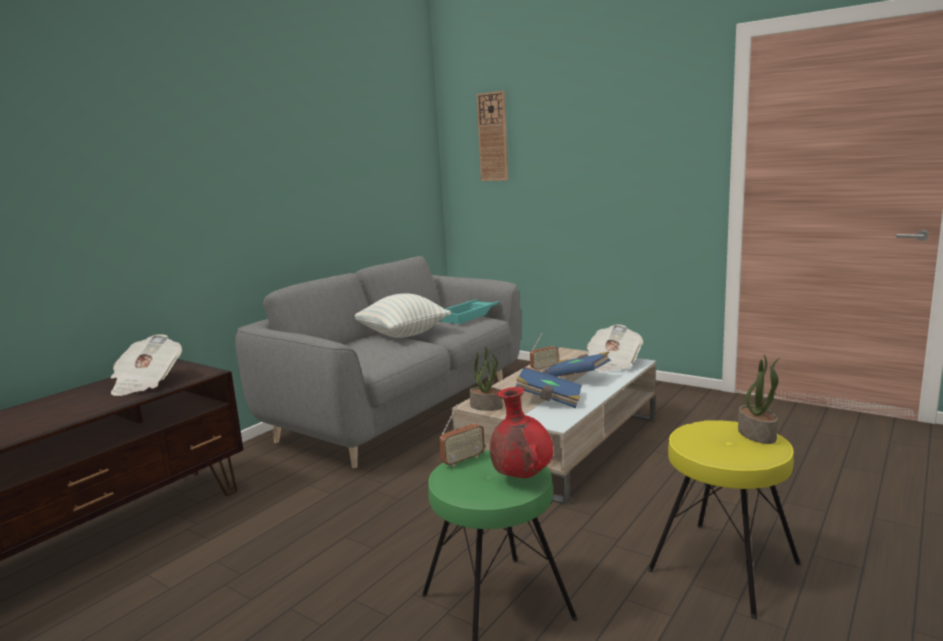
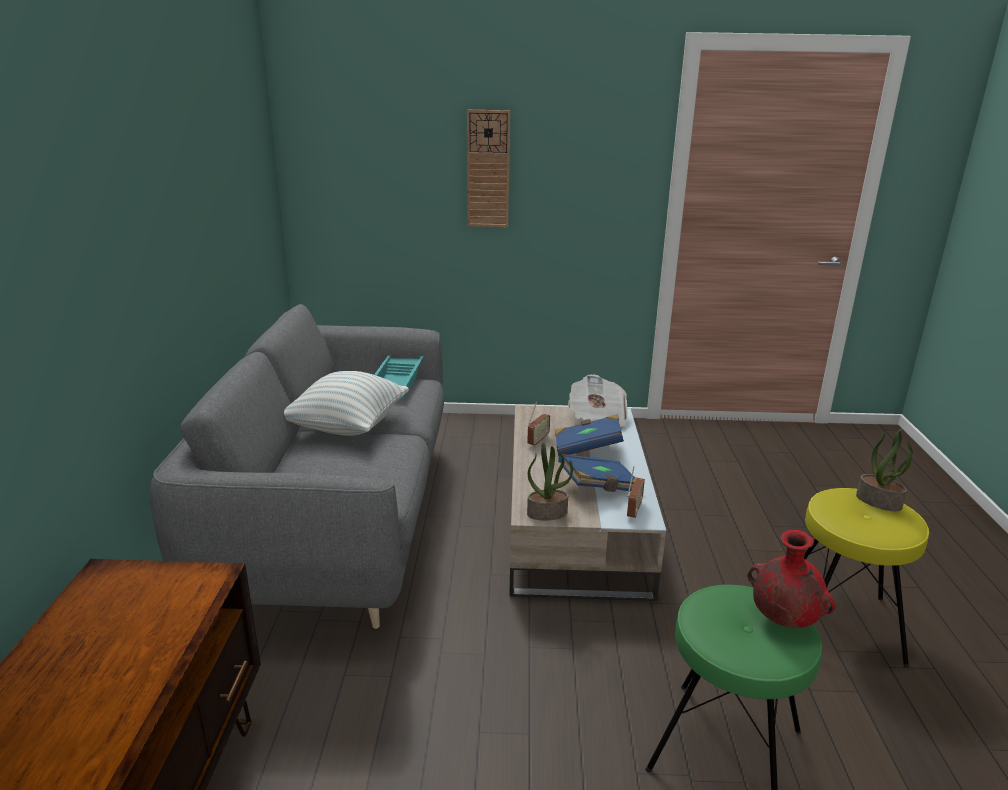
camera: 35 degrees left, 10 degrees up
newspaper [110,334,182,396] -> none
radio [439,405,485,467] -> radio moved to [627,466,645,518]
wall clock [476,91,508,181] -> wall clock moved to [467,110,510,227]

